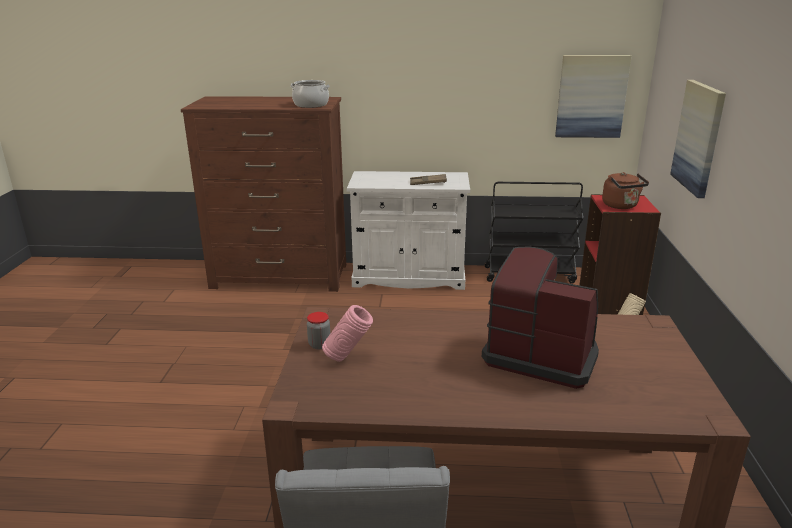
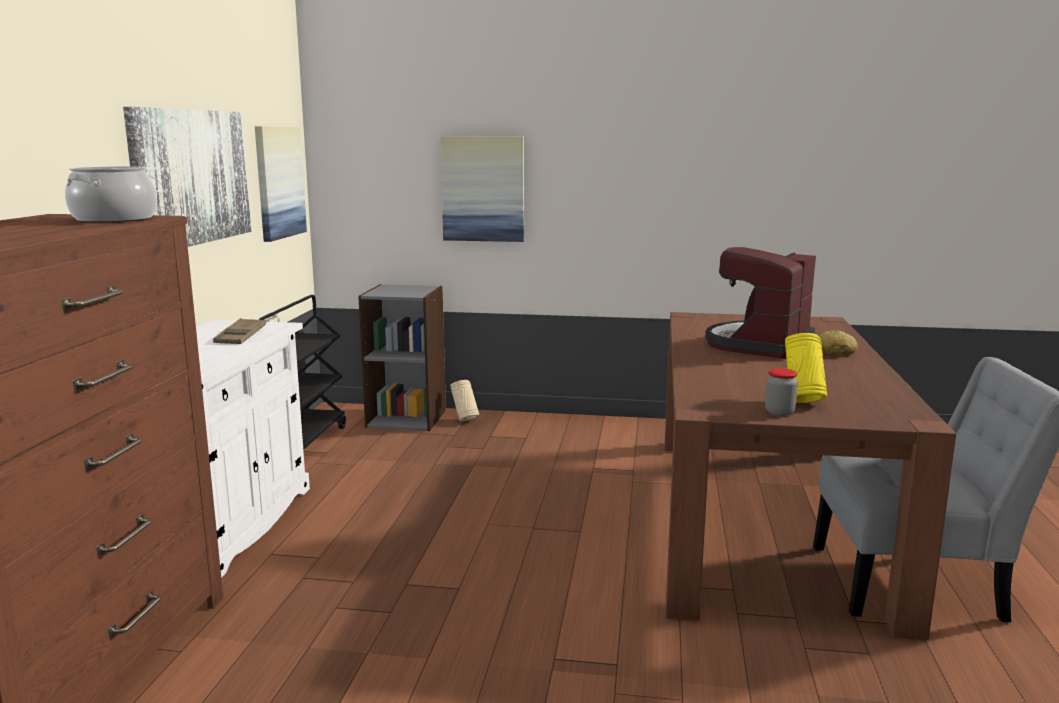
camera: 85 degrees left, 10 degrees down
pink vase [322,305,373,362] -> yellow vase [785,333,827,403]
red bookcase [580,194,661,315] -> grey bookcase [358,284,446,431]
brown kettle [602,172,649,209] -> none
none -> picture [123,107,252,247]
none -> bread [819,330,858,355]

